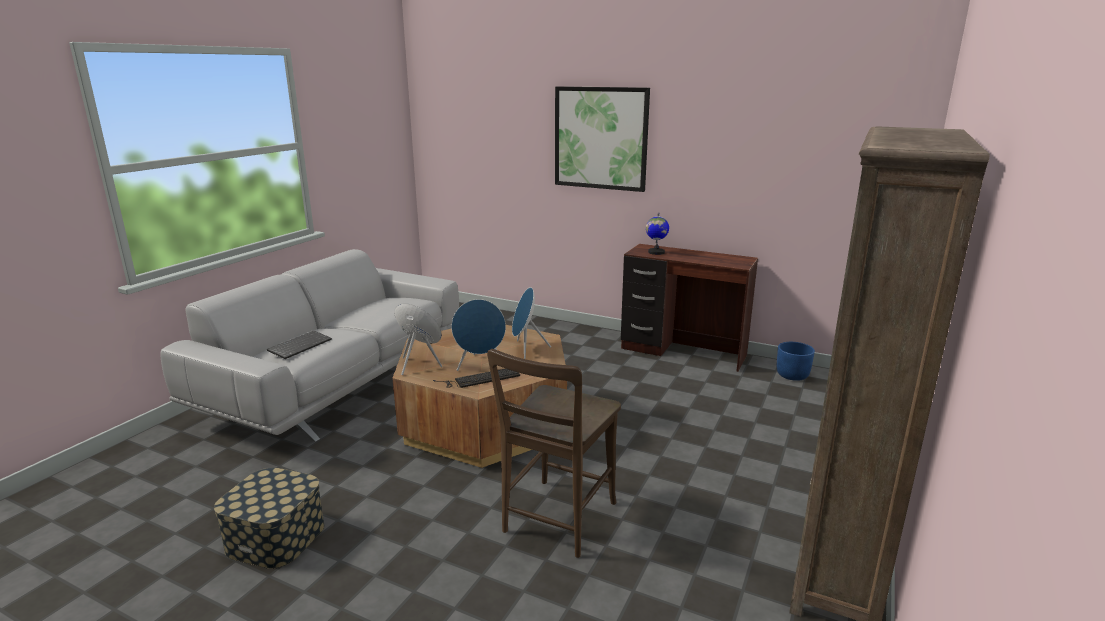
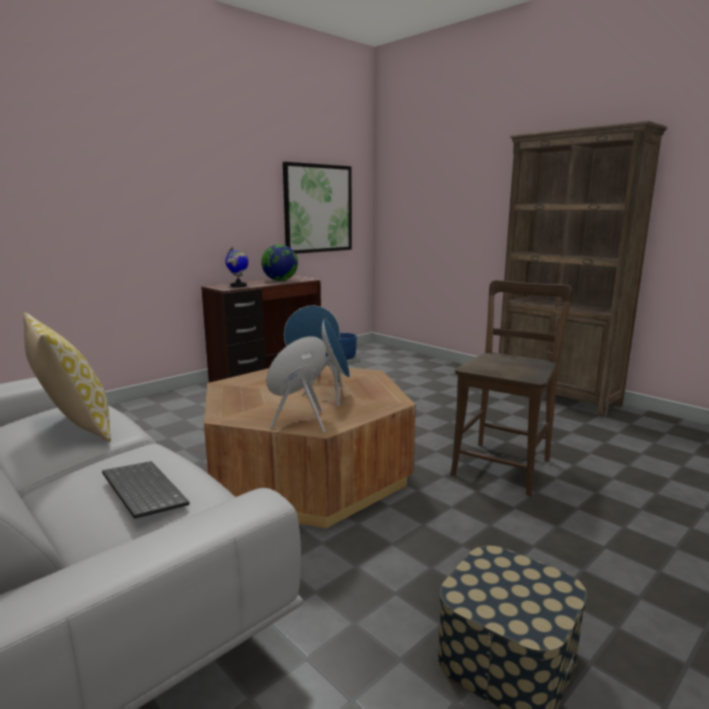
camera: 70 degrees left, 5 degrees down
keyboard [433,369,520,388] -> none
brown chair [487,349,621,558] -> brown chair turned 105 degrees counterclockwise [450,280,572,496]
picture [555,86,650,192] -> picture moved to [283,162,352,254]
none -> pillow [23,313,111,442]
none -> globe [261,244,298,281]

